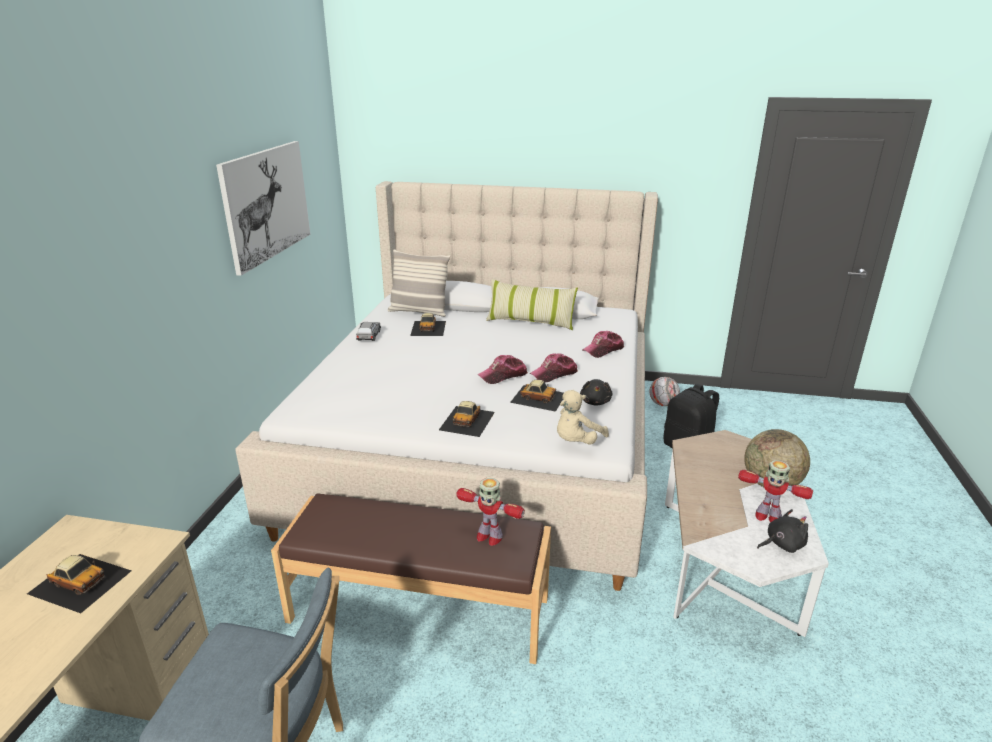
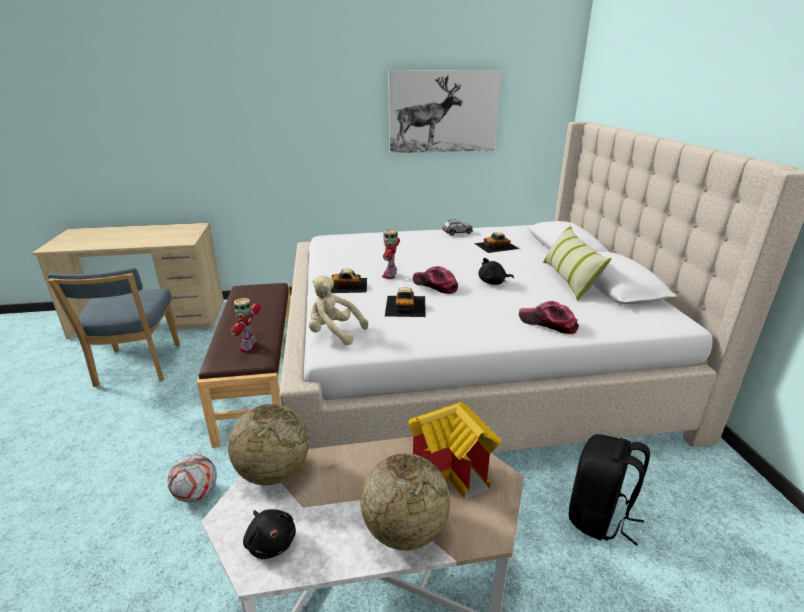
camera: 70 degrees right, 0 degrees up
toy car [27,554,132,613] -> none
pillow [388,249,450,317] -> none
cap [530,353,578,383] -> none
black plush toy [580,379,612,405] -> black plush toy moved to [479,258,514,285]
football [650,377,680,406] -> football moved to [168,454,217,502]
toy robot [738,460,813,522] -> toy robot moved to [382,229,400,279]
none -> globe [228,404,309,485]
none -> toy house [408,402,501,499]

